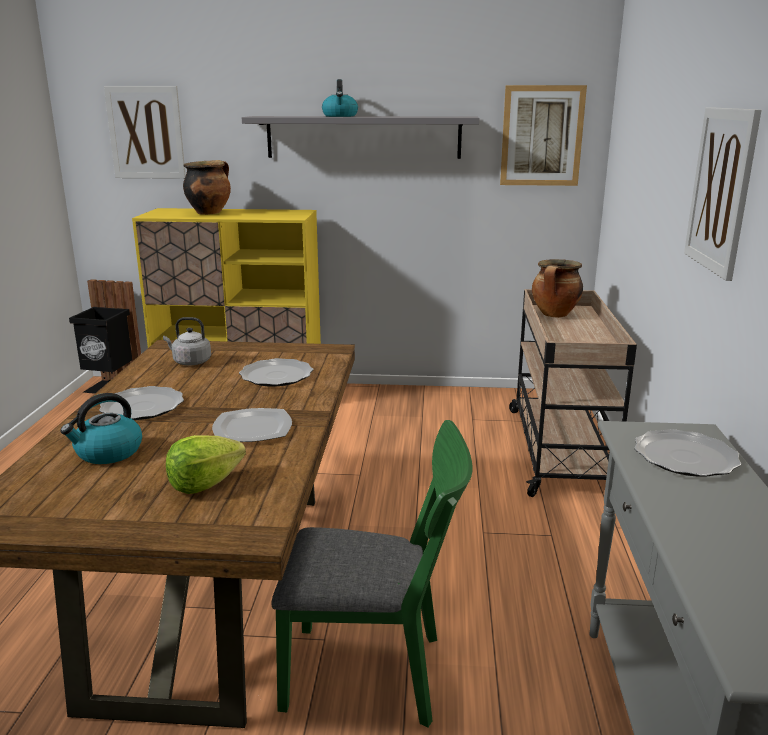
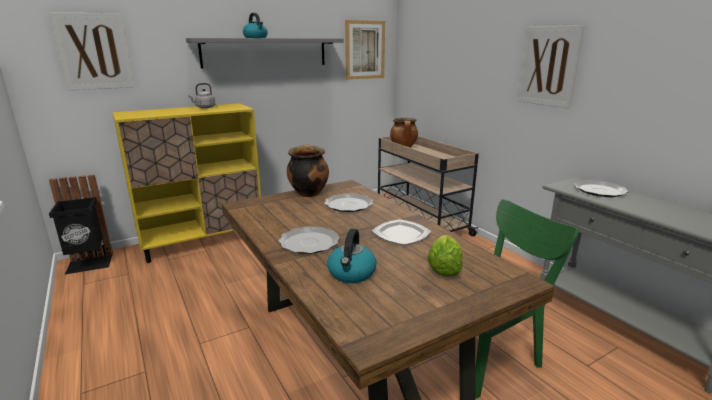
camera: 35 degrees left, 0 degrees up
grey kettle [163,317,211,365] -> grey kettle moved to [188,83,216,108]
cooking pot [183,160,231,215] -> cooking pot moved to [287,145,329,197]

